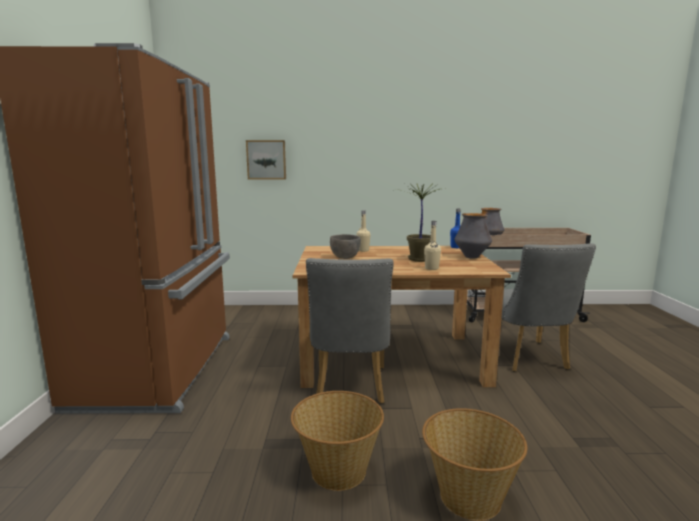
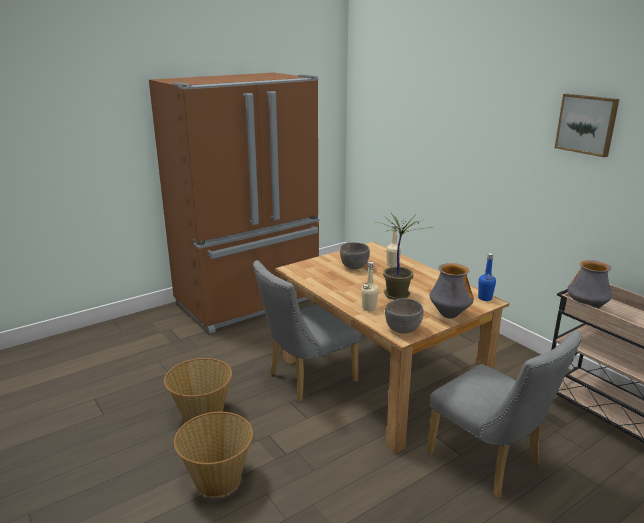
camera: 55 degrees right, 10 degrees up
picture [246,140,286,180] -> picture moved to [555,94,619,157]
grey chair [502,243,596,372] -> grey chair turned 90 degrees counterclockwise [427,330,582,498]
none -> grey bowl [385,298,424,333]

